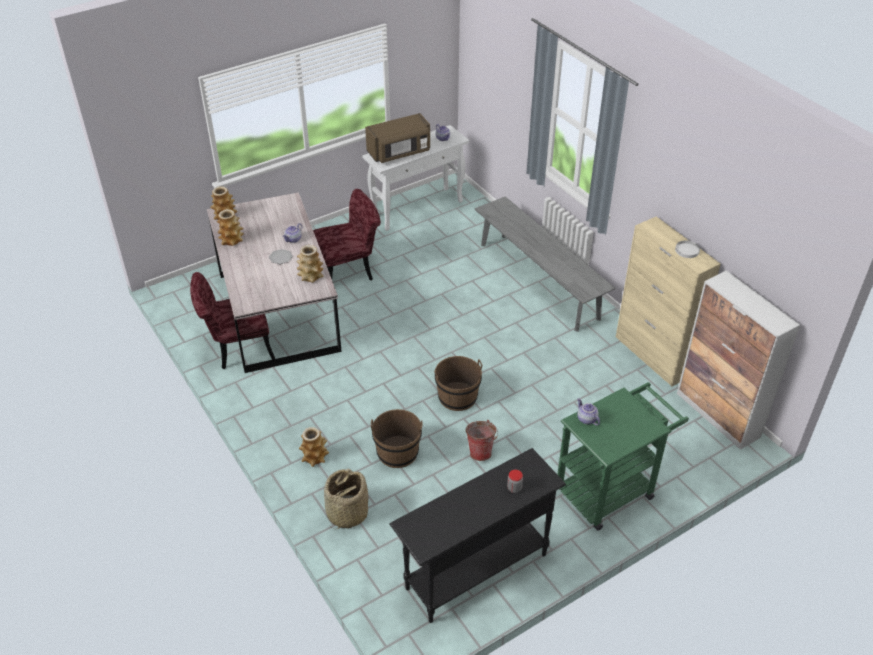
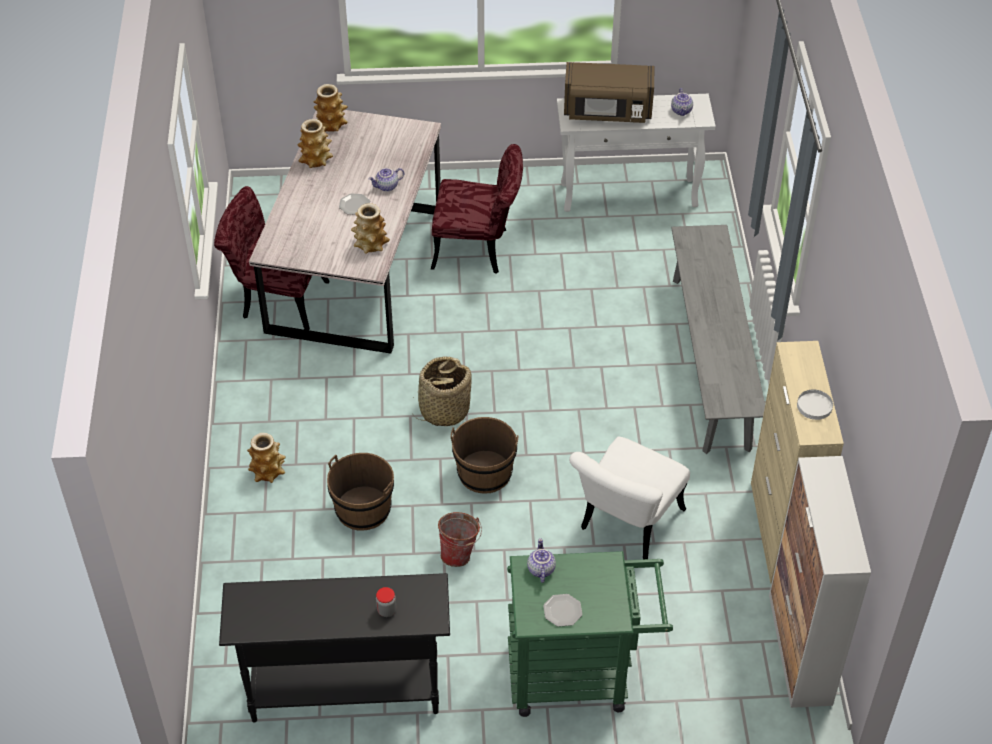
camera: 30 degrees right, 5 degrees up
basket [324,469,368,529] -> basket moved to [413,356,472,426]
none -> plate [543,594,582,627]
none -> white chair [569,436,690,559]

